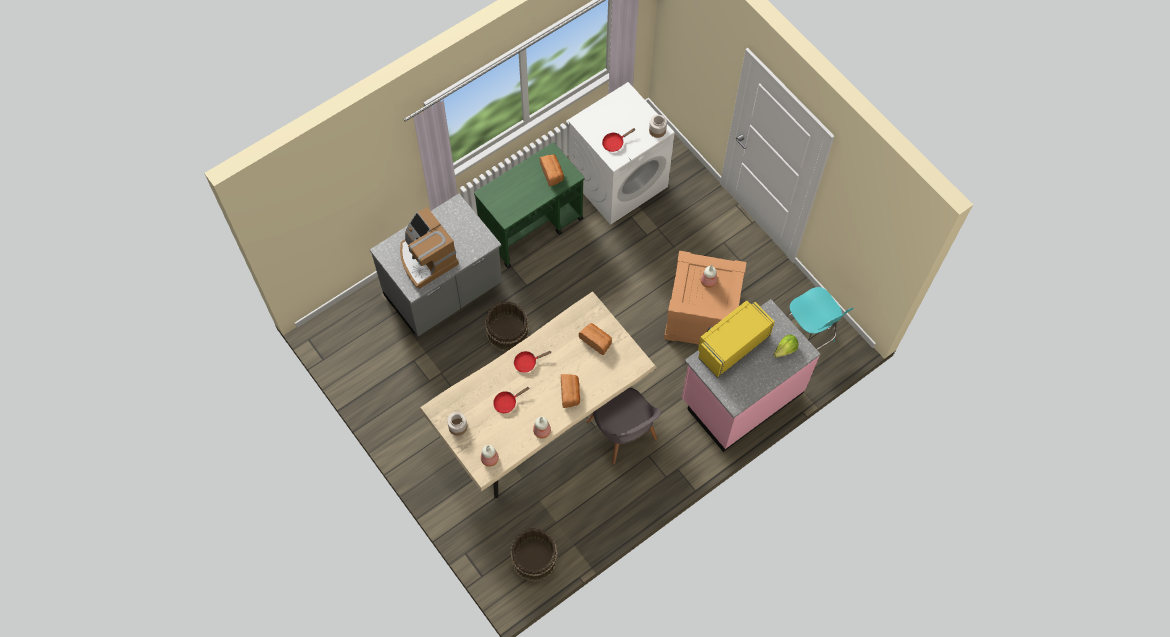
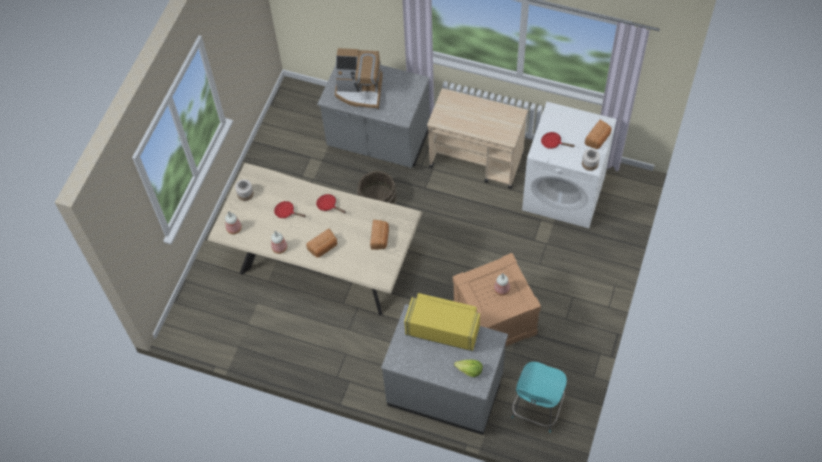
camera: 60 degrees right, 5 degrees down
coffee machine [400,207,459,289] -> coffee machine turned 105 degrees counterclockwise [335,48,383,109]
green cart [474,142,584,268] -> beige cart [427,88,528,189]
brown bucket [510,528,558,582] -> none
bread [540,155,564,187] -> bread moved to [585,120,612,149]
grey chair [586,388,661,465] -> none
pink counter [682,299,821,452] -> grey counter [381,304,508,435]

